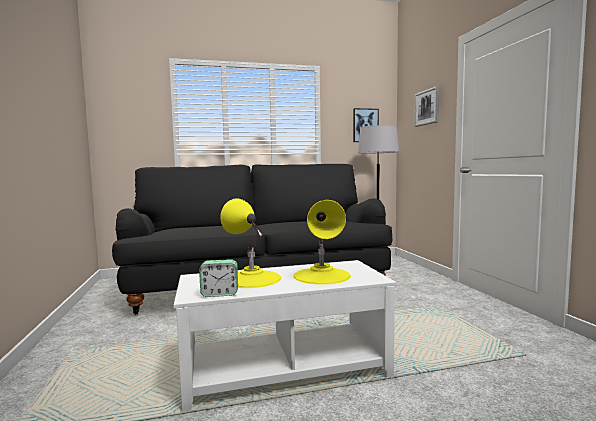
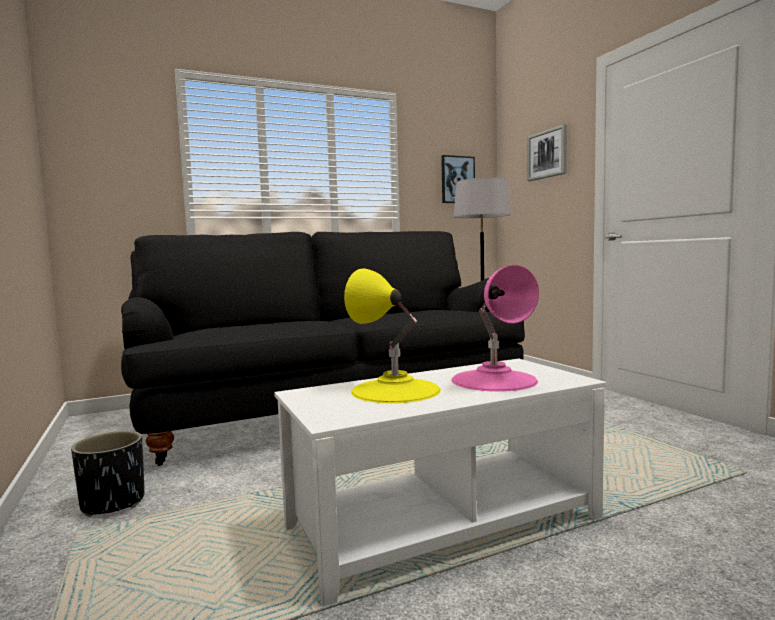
camera: 10 degrees left, 0 degrees up
alarm clock [199,259,238,297] -> none
yellow table lamp [293,200,351,285] -> pink table lamp [451,265,539,392]
none -> black planter [71,431,145,517]

